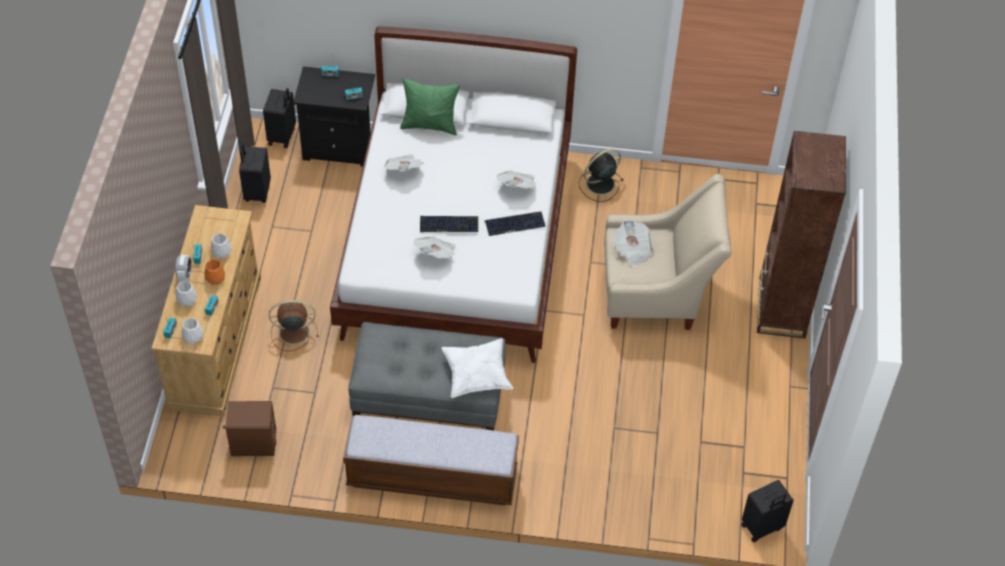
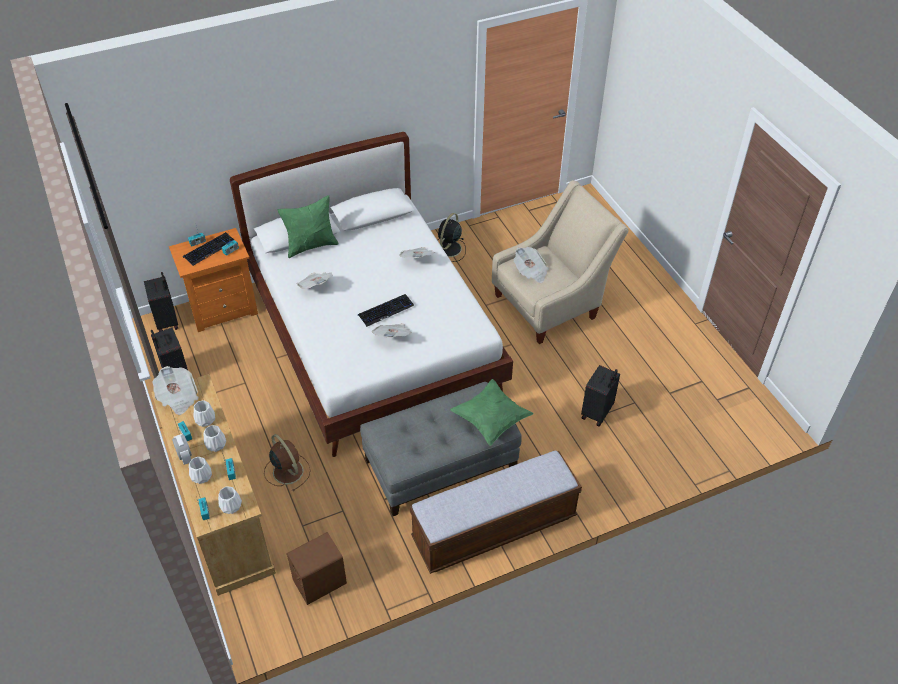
camera: 30 degrees left, 5 degrees down
orange vase [204,260,225,285] -> white vase [204,425,226,452]
brown fan [269,300,319,351] -> brown fan turned 90 degrees clockwise [264,434,311,492]
black nightstand [293,66,375,167] -> orange nightstand [169,228,258,332]
white pillow [442,338,513,398] -> green pillow [450,379,533,446]
keyboard [485,211,546,236] -> keyboard moved to [183,232,234,266]
black suitcase [741,480,794,542] -> black suitcase moved to [581,365,620,426]
brown bookcase [757,131,846,338] -> none
none -> newspaper [152,366,199,415]

